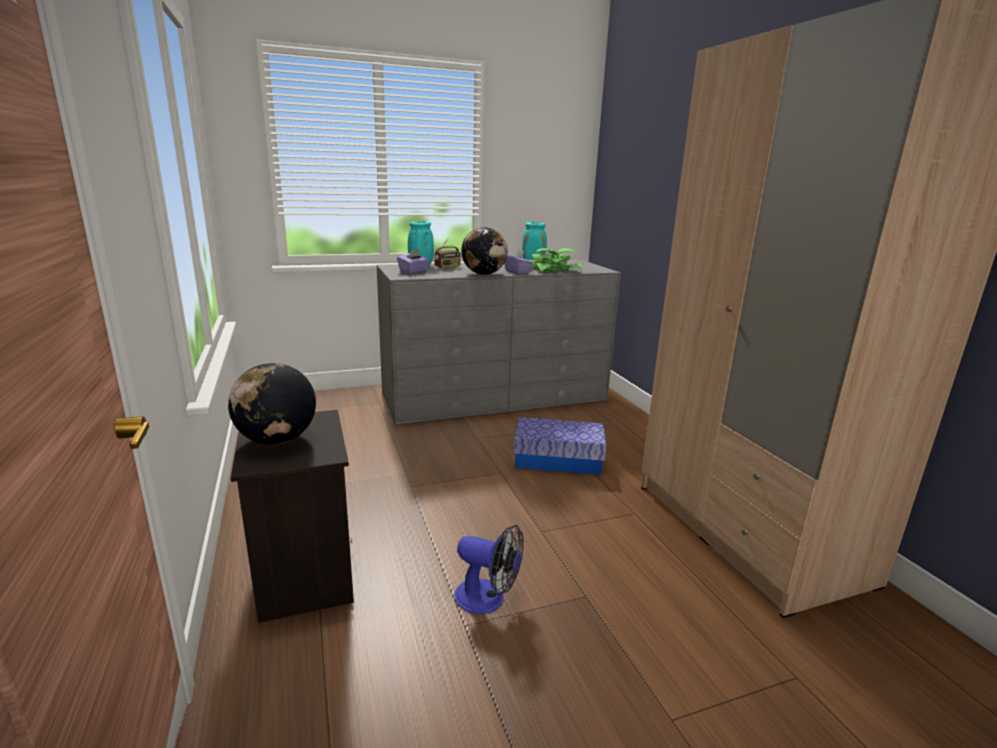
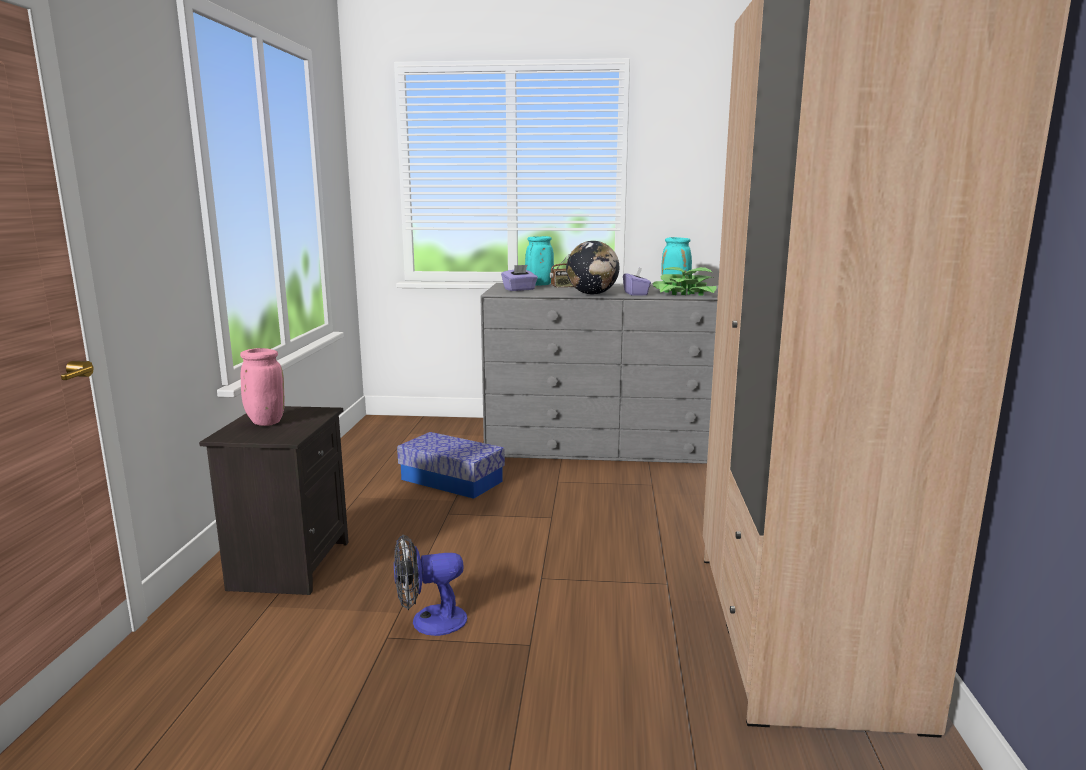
camera: 25 degrees right, 5 degrees down
globe [228,363,316,445] -> pink vase [240,348,285,426]
fan [454,525,524,614] -> fan turned 120 degrees clockwise [394,534,467,636]
storage box [514,417,606,475] -> storage box moved to [397,432,505,499]

